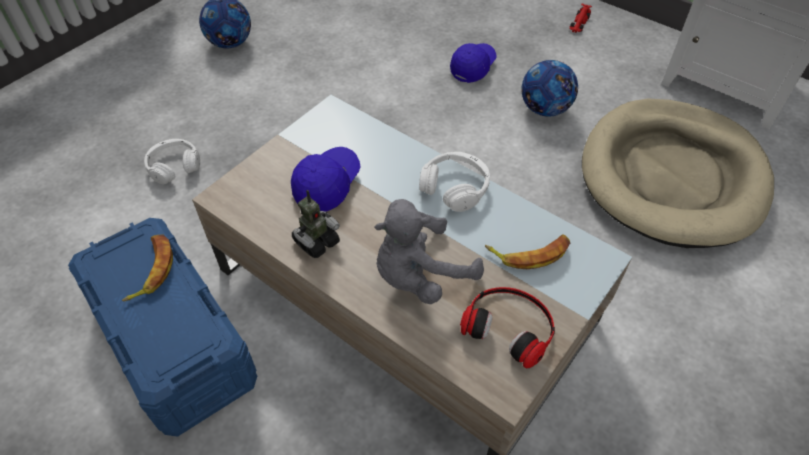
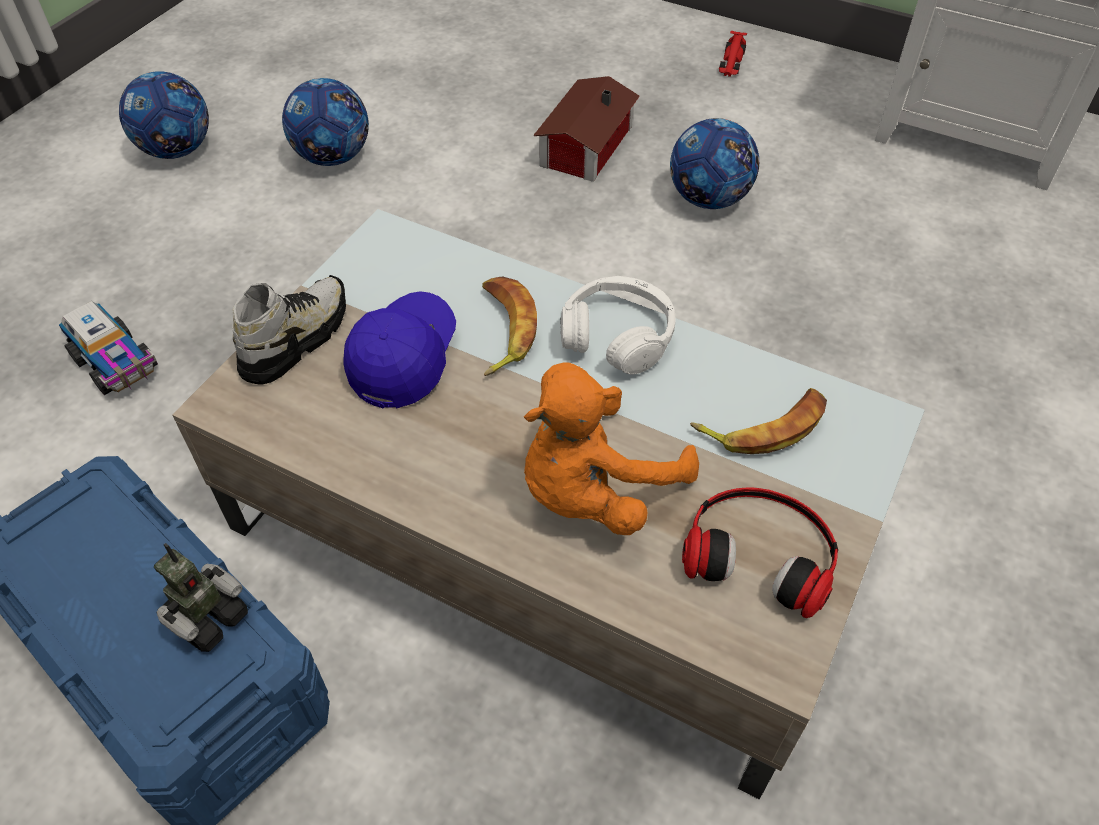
camera: 10 degrees left, 0 degrees up
banana [122,235,173,302] -> banana moved to [482,276,537,376]
white headphones [144,139,200,184] -> toy truck [59,301,158,395]
toy robot [292,190,340,258] -> toy robot moved to [154,543,248,652]
grey plush toy [374,199,484,304] -> orange plush toy [524,362,699,535]
blue cap [450,43,497,83] -> toy house [533,76,640,182]
beige dog bed [582,99,774,248] -> none
none -> shoe [232,275,346,384]
none -> football [282,78,369,166]

